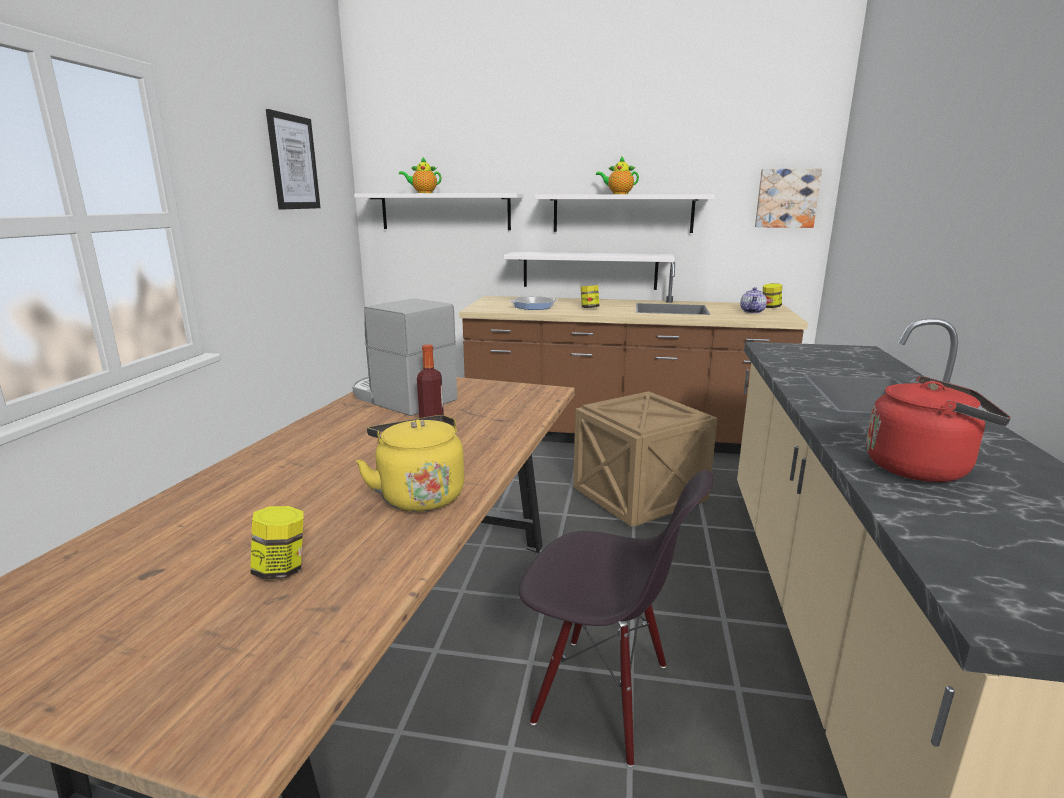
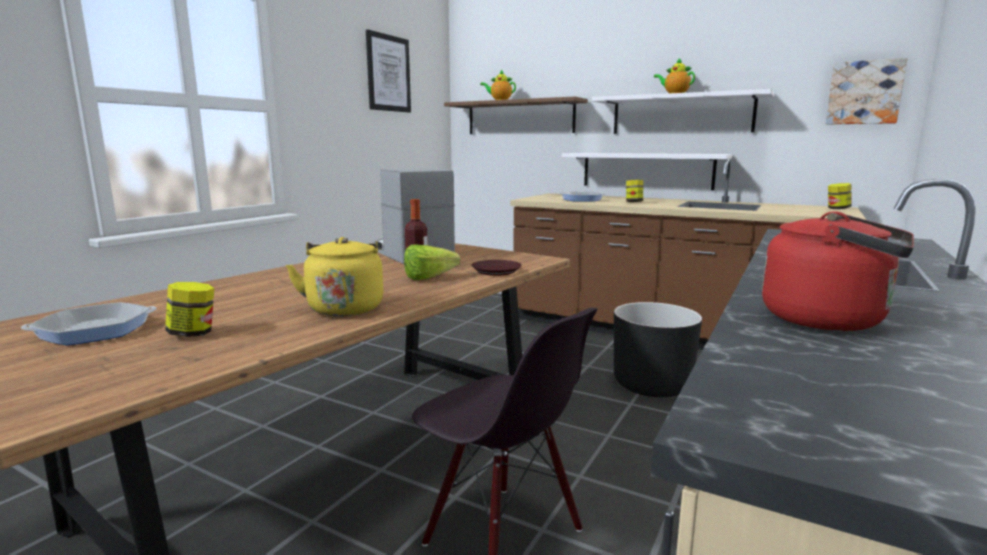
camera: 20 degrees right, 5 degrees down
white shelf [354,193,523,230] -> brown shelf [444,96,588,134]
crate [573,391,718,527] -> black planter [614,302,702,397]
teapot [740,287,767,313] -> none
none -> frying pan [21,302,157,345]
none -> lettuce [404,244,461,280]
none -> brown plate [471,260,522,276]

